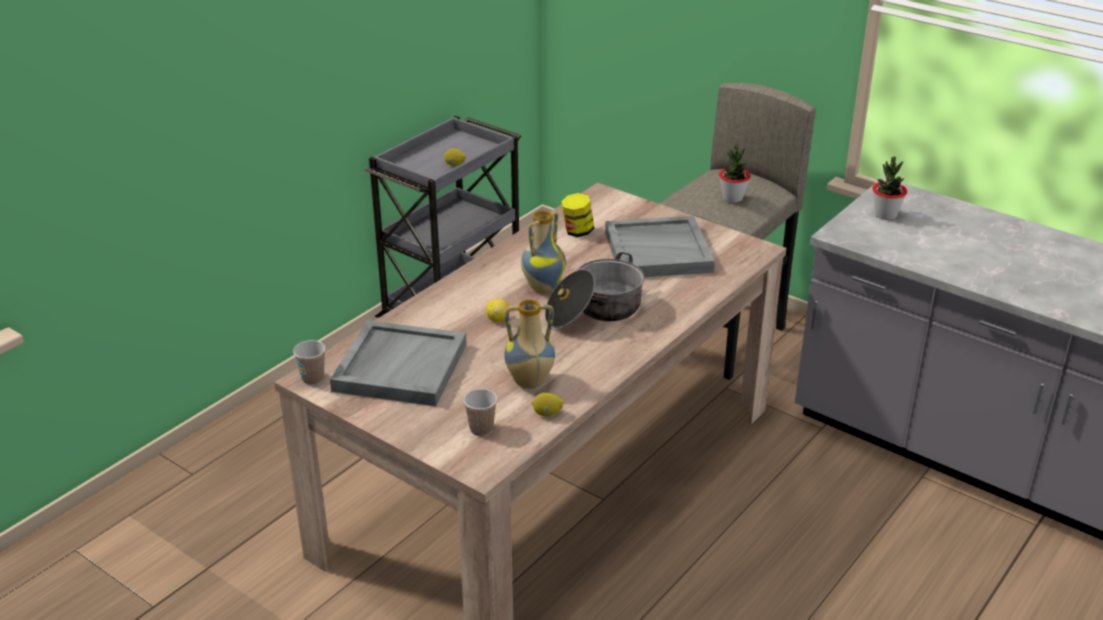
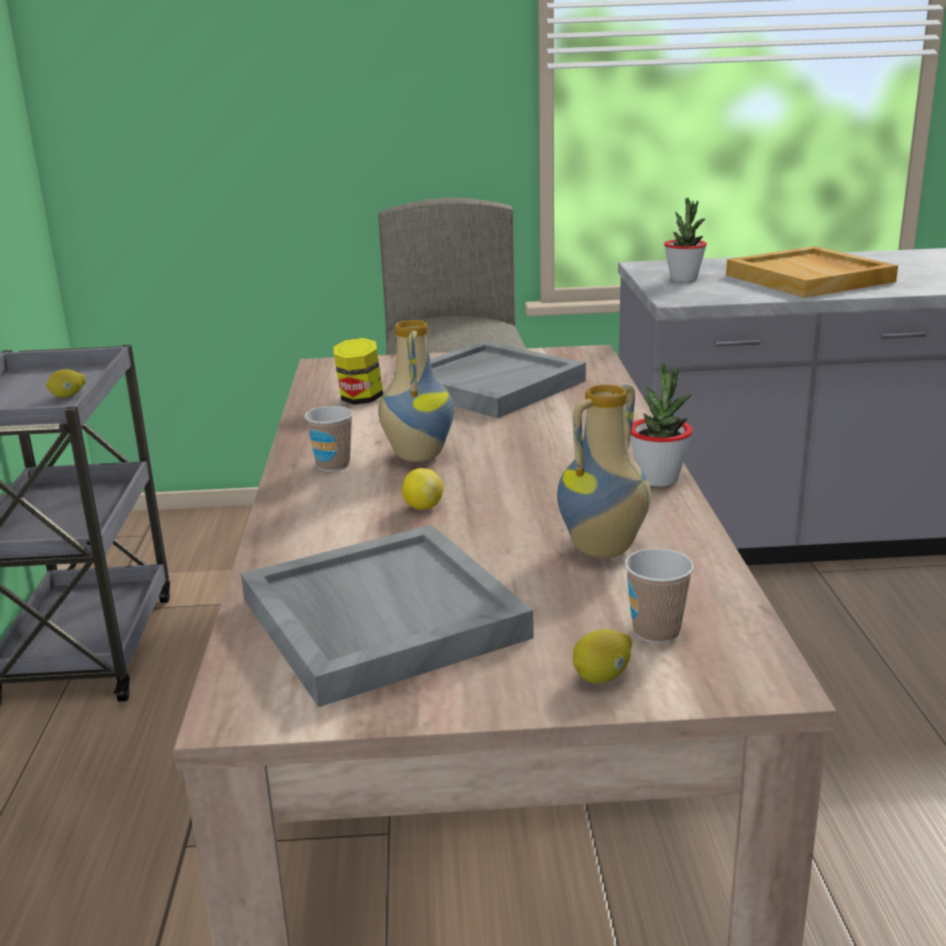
camera: 40 degrees left, 10 degrees down
cup [293,340,325,385] -> cup moved to [305,406,353,472]
lemon [532,393,563,416] -> lemon moved to [573,629,632,684]
cooking pot [545,252,644,328] -> none
potted plant [719,145,751,203] -> potted plant moved to [630,363,693,487]
none -> beige tray [726,246,898,298]

